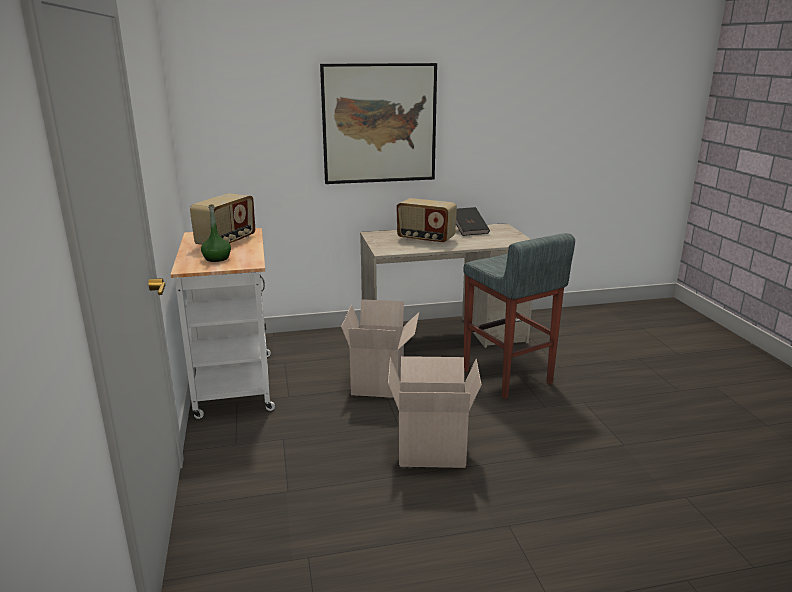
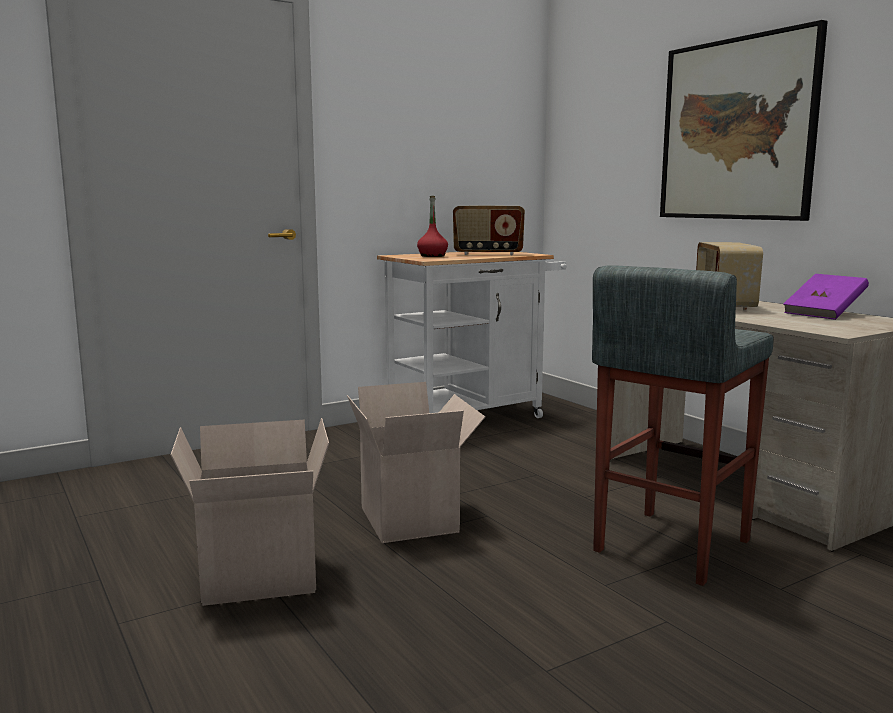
camera: 70 degrees right, 10 degrees down
green bottle [201,204,231,262] -> red bottle [417,196,448,257]
cardboard box [341,299,419,398] -> cardboard box moved to [171,418,329,606]
black book [456,207,490,236] -> purple book [783,274,869,320]

